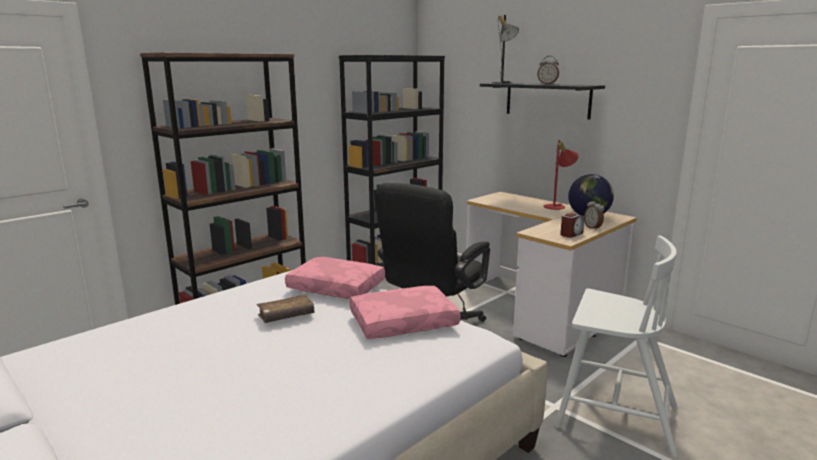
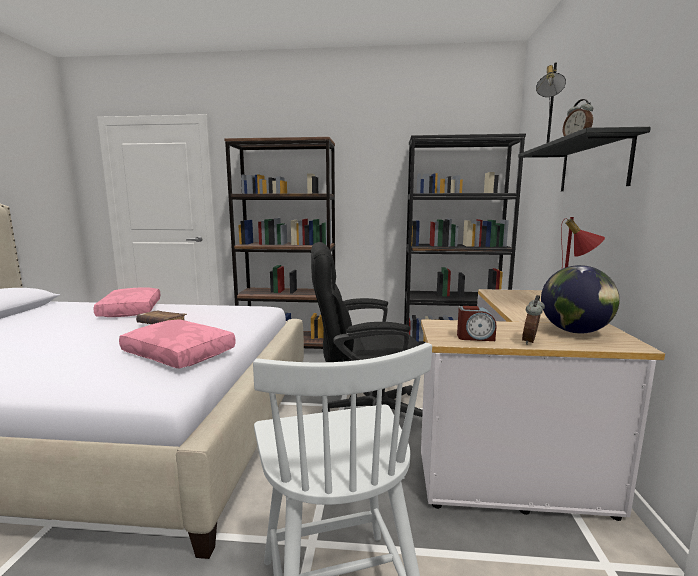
camera: 50 degrees right, 5 degrees down
pink pillow [285,257,385,299] -> pink pillow moved to [93,287,160,317]

